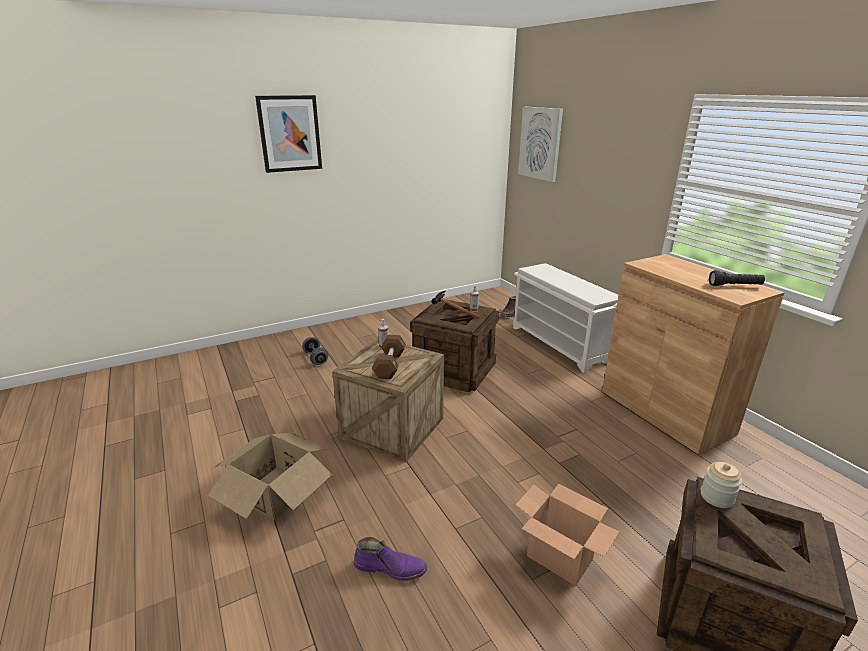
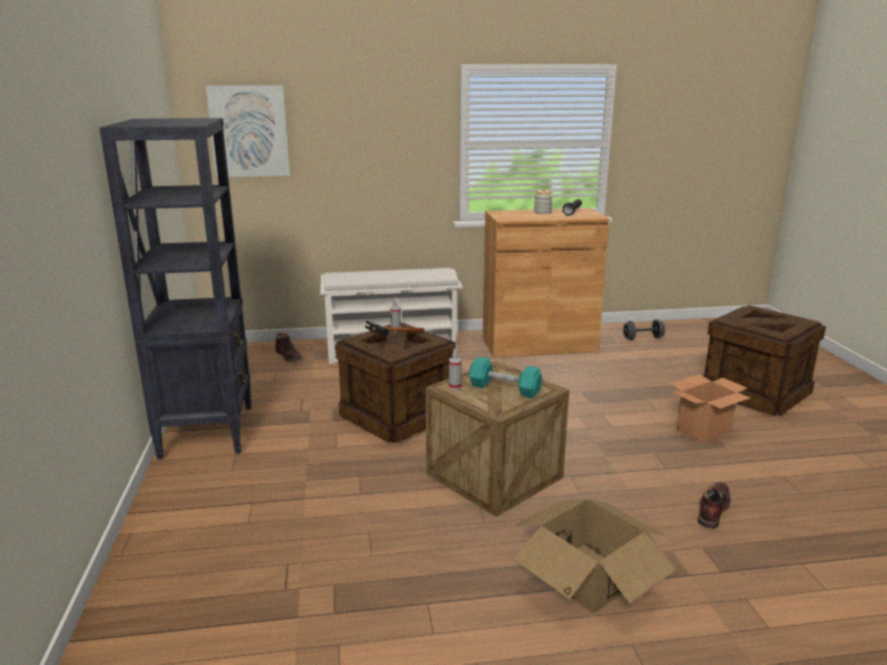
camera: 70 degrees left, 5 degrees down
picture [255,95,322,173] -> none
grey dumbbell [302,337,328,365] -> grey dumbbell moved to [623,319,665,340]
purple boot [354,537,427,581] -> brown boot [698,482,731,529]
brown dumbbell [372,335,406,379] -> turquoise dumbbell [469,357,542,398]
jar [701,462,742,508] -> jar moved to [534,188,553,214]
none -> black bookcase [99,118,252,460]

